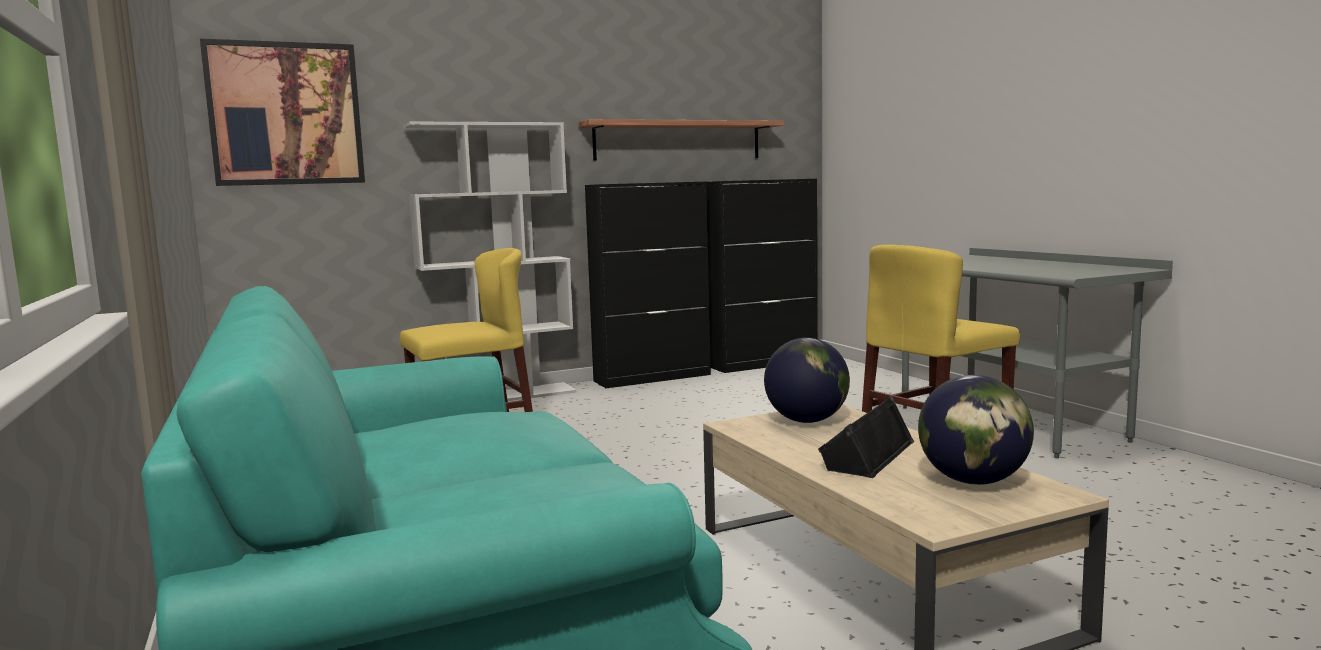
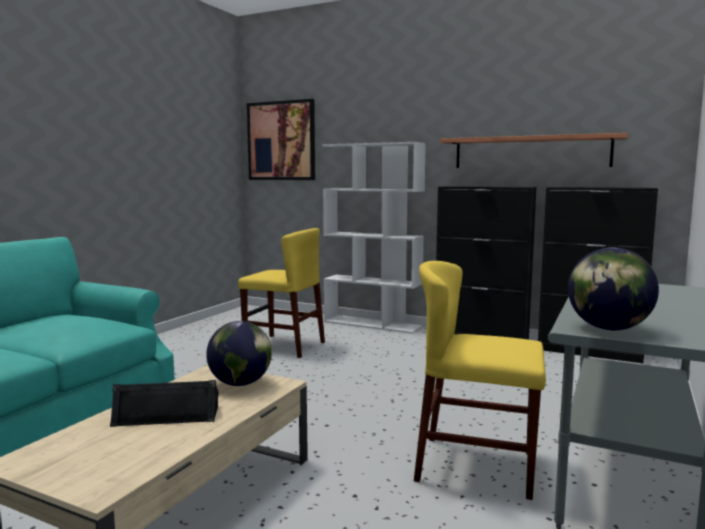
camera: 50 degrees right, 0 degrees up
globe [918,375,1034,485] -> globe moved to [568,247,659,330]

